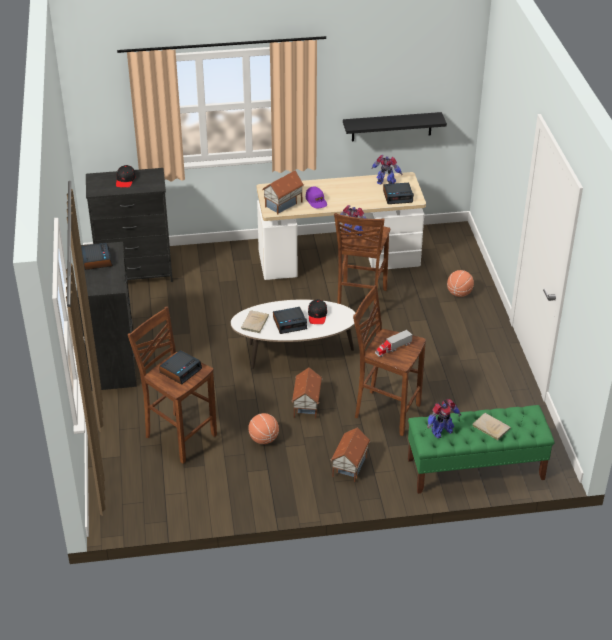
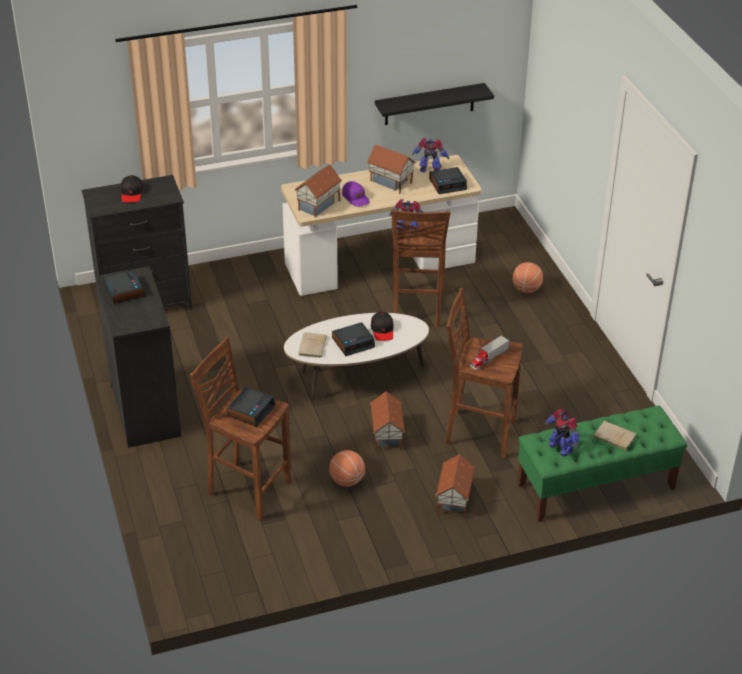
camera: 10 degrees left, 0 degrees up
toy robot [427,399,461,438] -> toy robot turned 90 degrees clockwise [544,409,580,457]
none -> toy house [367,145,416,194]

